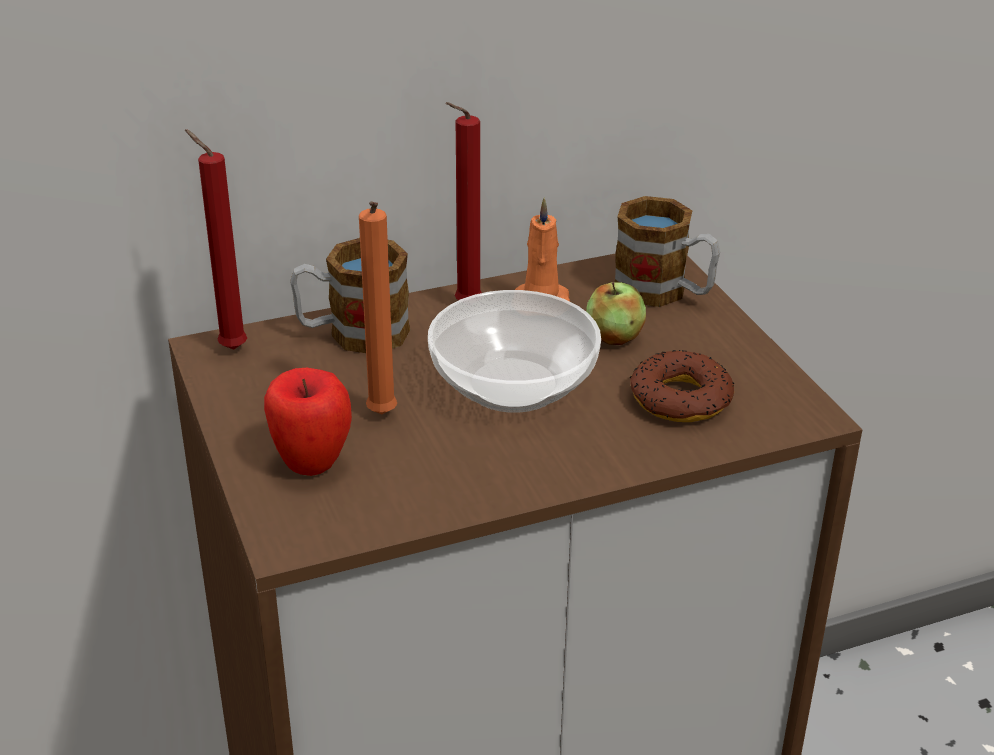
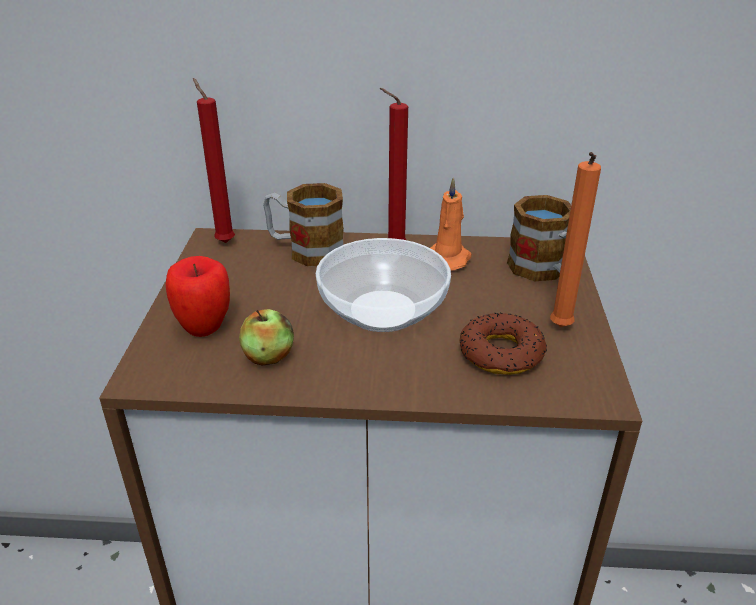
camera: 25 degrees right, 0 degrees up
orange candle [359,201,397,414] -> orange candle moved to [550,152,601,327]
apple [586,282,646,345] -> apple moved to [239,309,294,366]

